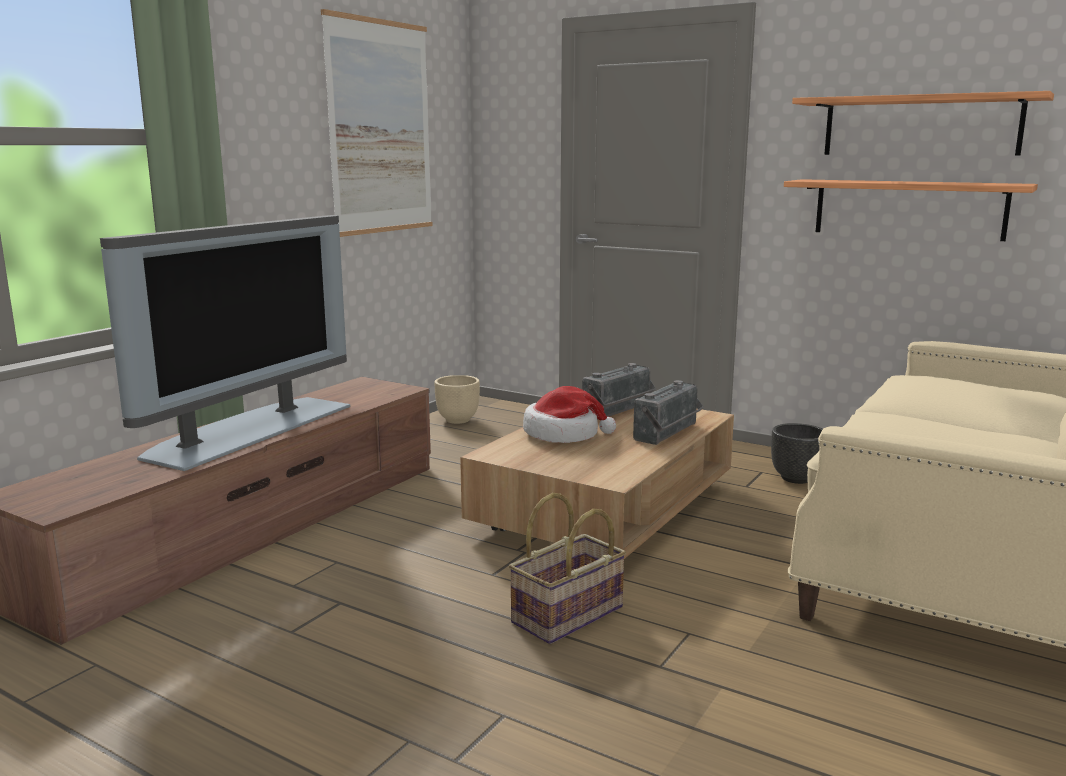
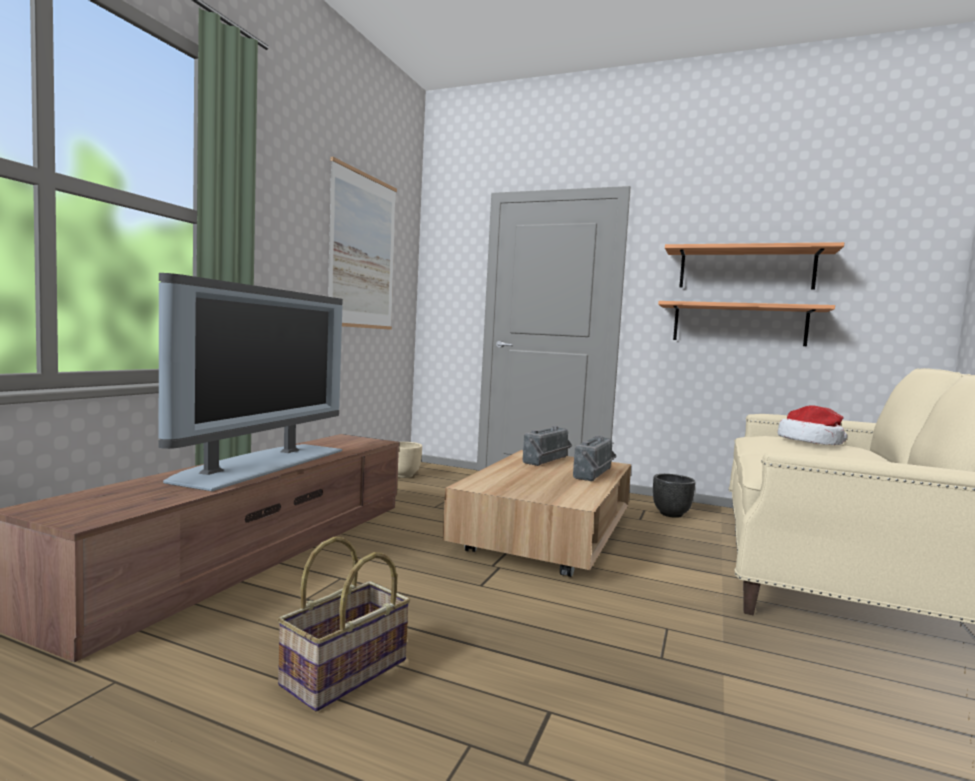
camera: 10 degrees left, 10 degrees down
basket [509,493,626,644] -> basket moved to [277,536,410,712]
hat [523,386,616,443] -> hat moved to [778,405,848,445]

